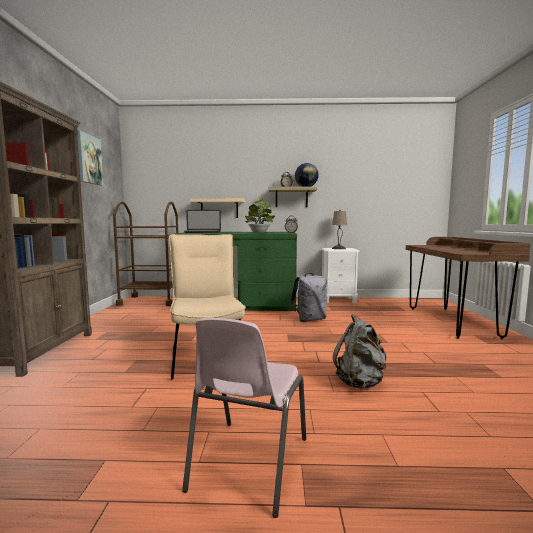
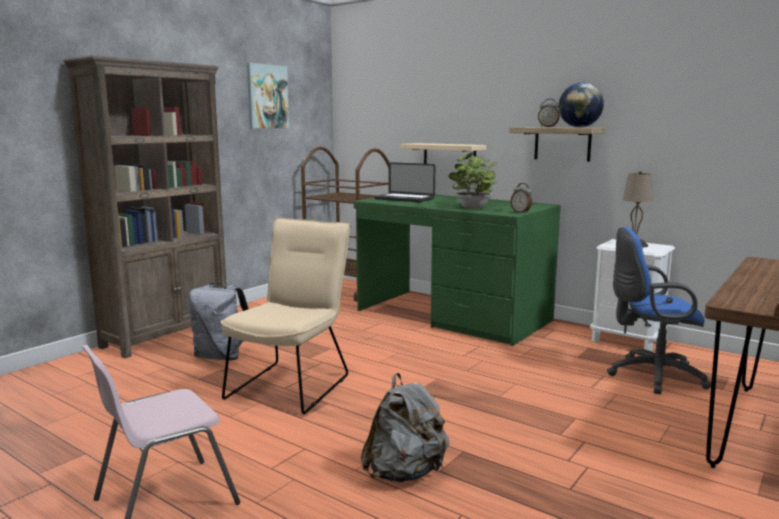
camera: 35 degrees right, 5 degrees up
grey backpack [290,273,327,322] -> grey backpack moved to [188,283,249,360]
none -> blue office chair [607,227,711,394]

